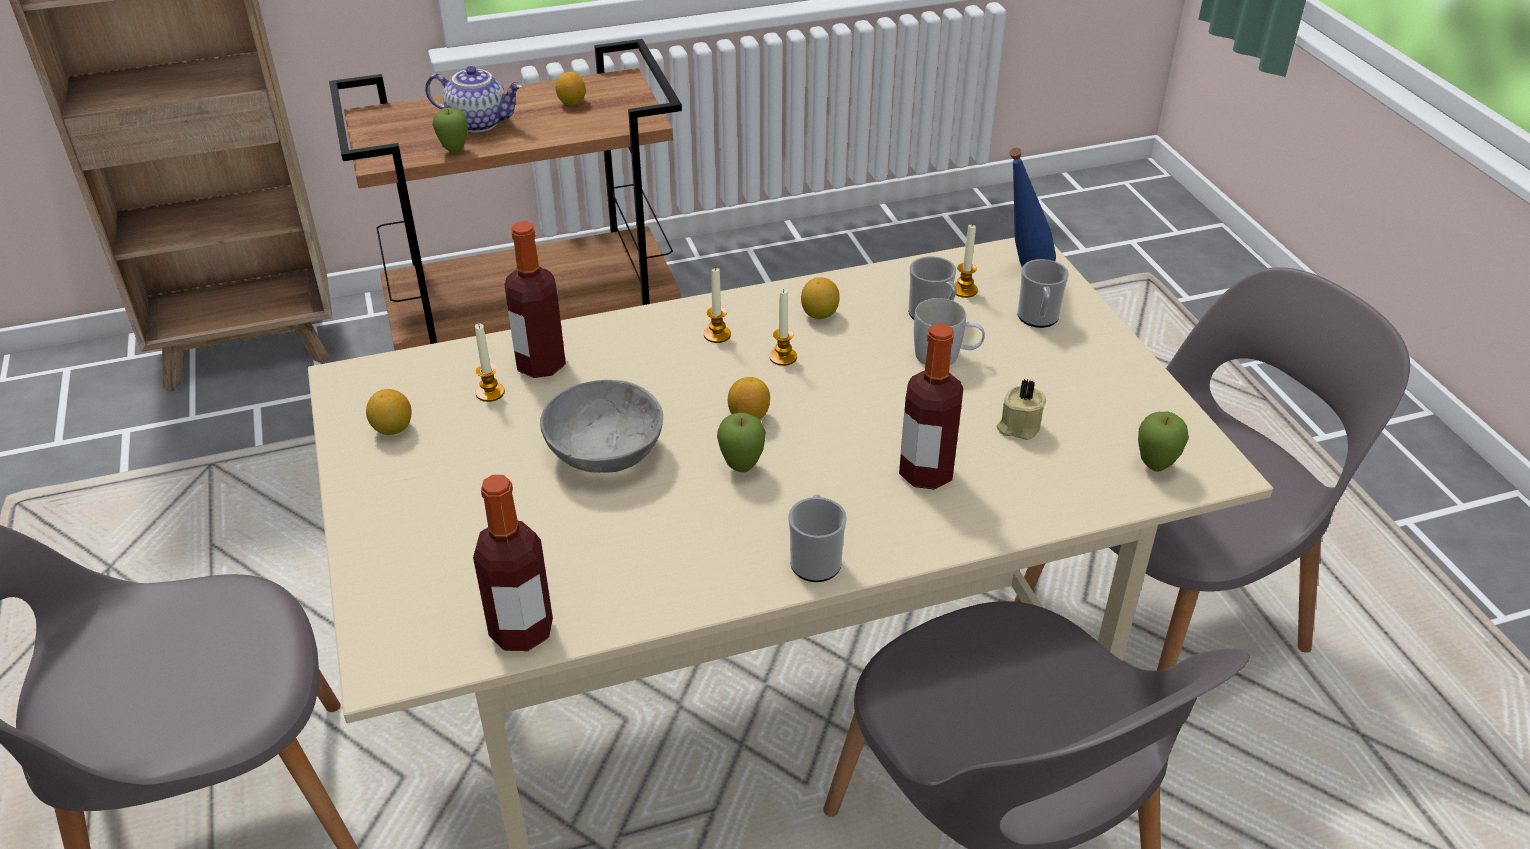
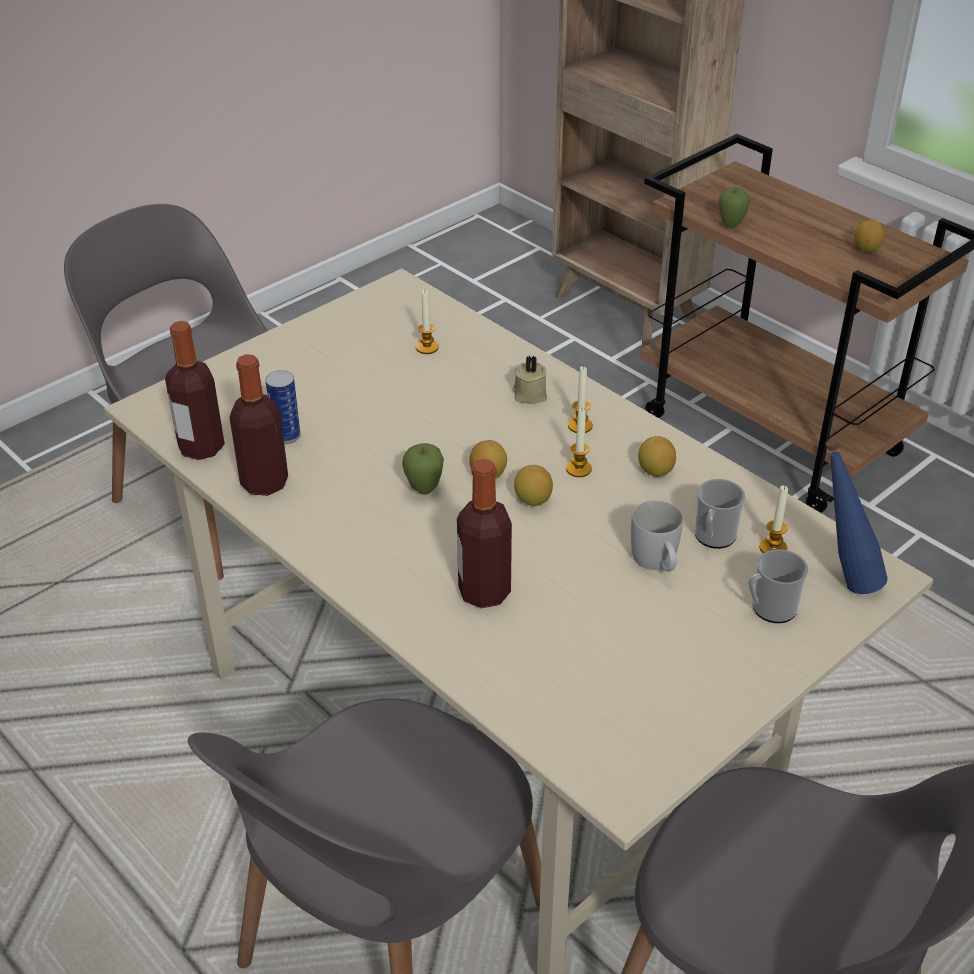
camera: 65 degrees right, 0 degrees up
lemon [366,389,412,435] -> lemon moved to [514,465,553,506]
teapot [425,66,523,132] -> none
bottle [504,221,566,378] -> bottle moved to [229,354,288,496]
grey bowl [540,380,663,473] -> none
mug [788,494,847,582] -> none
beige candle [997,379,1046,440] -> beige candle moved to [512,355,547,404]
apple [1138,412,1189,472] -> none
none -> can [265,370,301,444]

